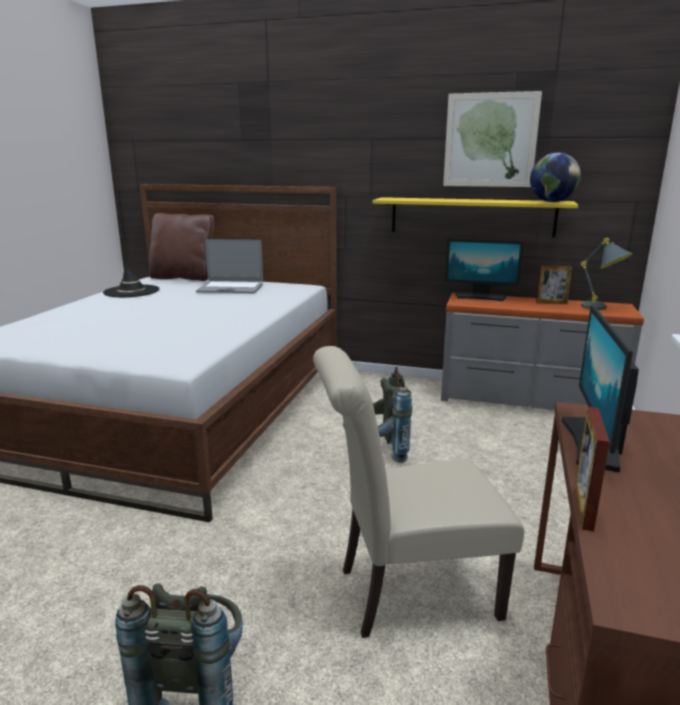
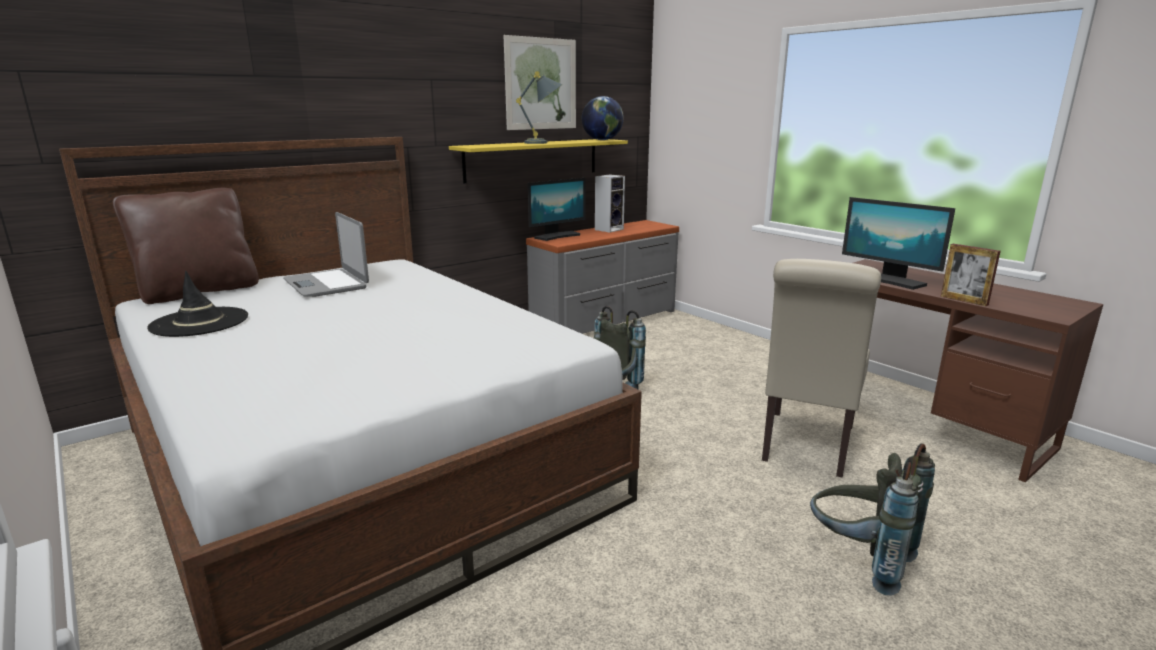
camera: 55 degrees left, 0 degrees up
laptop [196,239,263,293] -> laptop turned 105 degrees clockwise [283,212,369,297]
picture frame [536,265,572,304] -> speaker [595,174,625,233]
grey table lamp [580,238,633,310] -> grey table lamp moved to [516,71,563,144]

